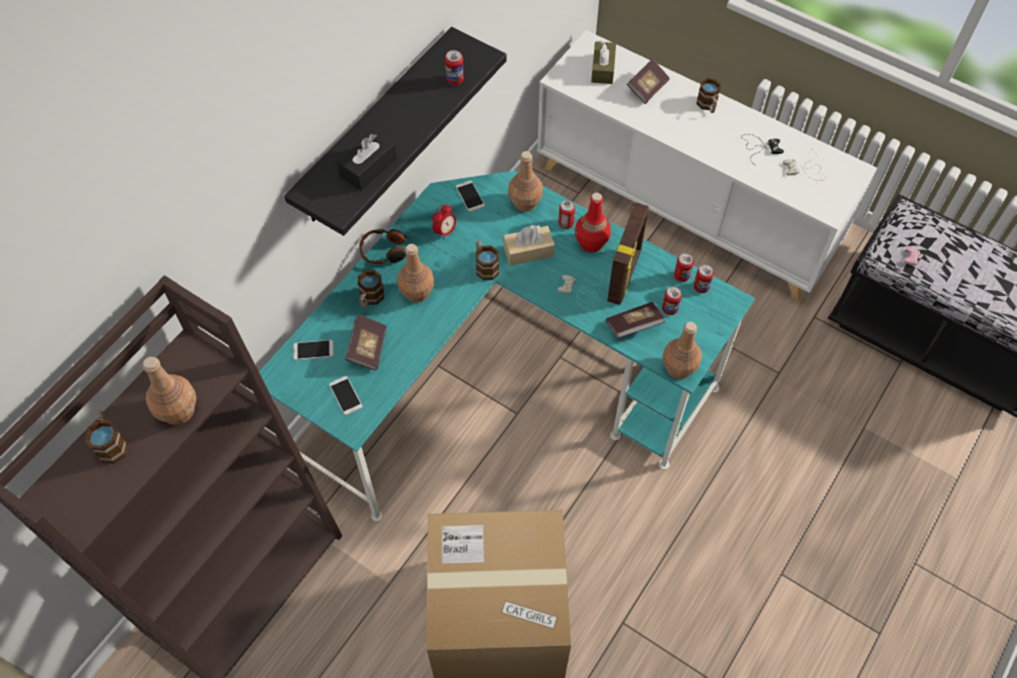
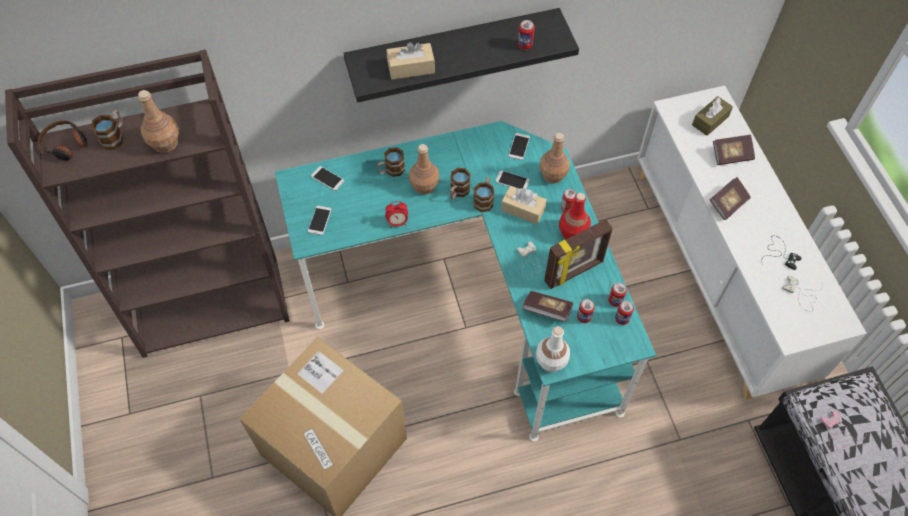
camera: 40 degrees right, 0 degrees up
black tissue box [337,130,397,191] -> beige tissue box [387,42,435,79]
book [346,314,387,370] -> book moved to [710,177,751,220]
headphones [359,229,410,264] -> headphones moved to [38,120,87,161]
alarm clock [432,204,456,240] -> alarm clock moved to [385,201,408,228]
brown bottle [662,322,702,379] -> white bottle [536,326,570,372]
mug [696,78,721,113] -> mug moved to [450,168,471,200]
none -> phone [496,170,530,189]

